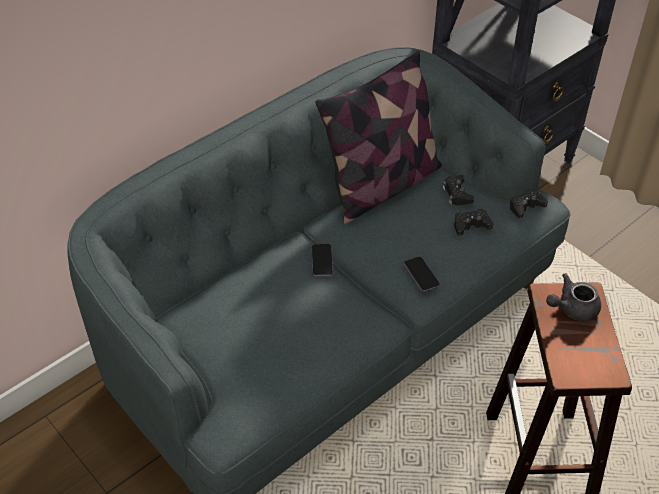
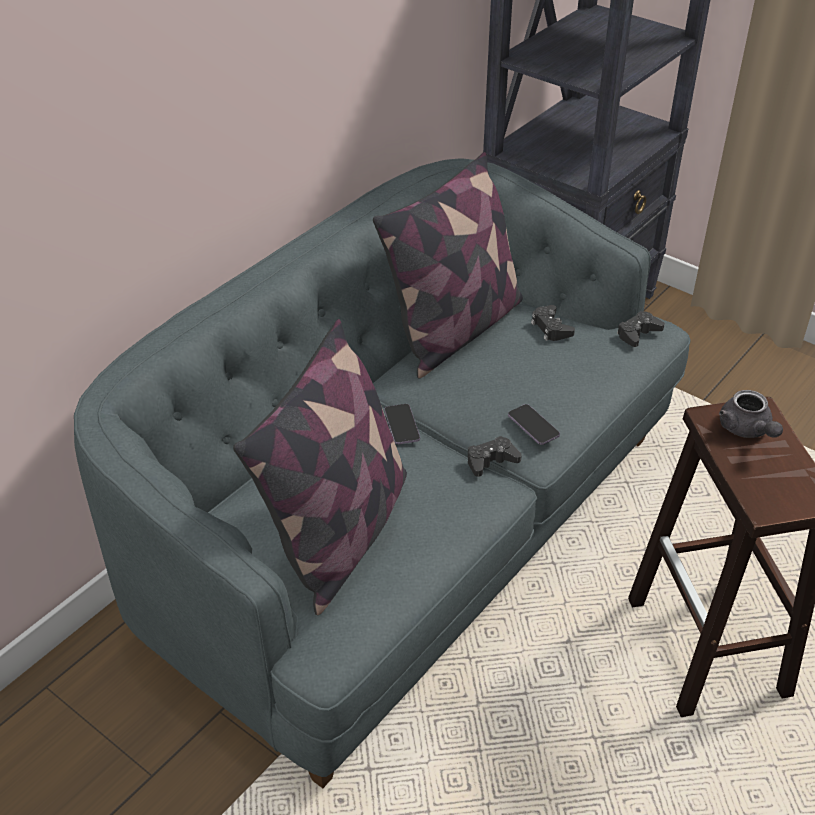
camera: 10 degrees left, 5 degrees down
black game controller [454,209,494,236] -> black game controller moved to [468,436,522,477]
grey teapot [546,273,601,321] -> grey teapot turned 75 degrees counterclockwise [719,390,783,438]
none -> pillow [233,319,407,616]

